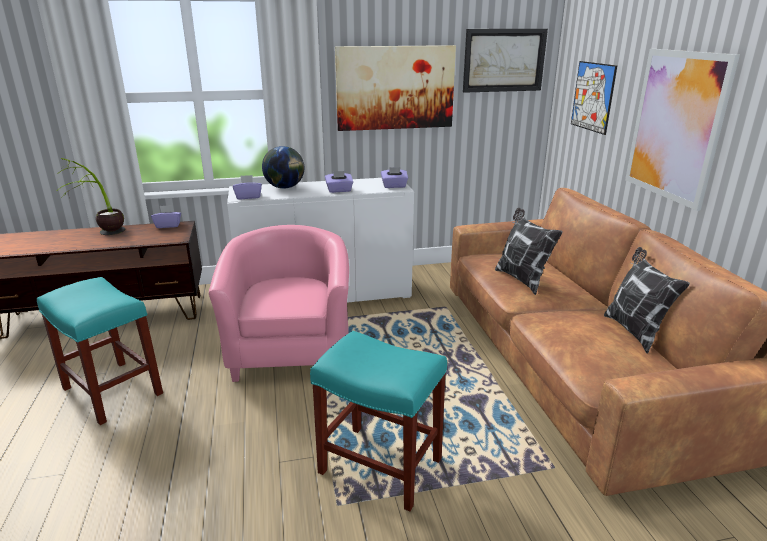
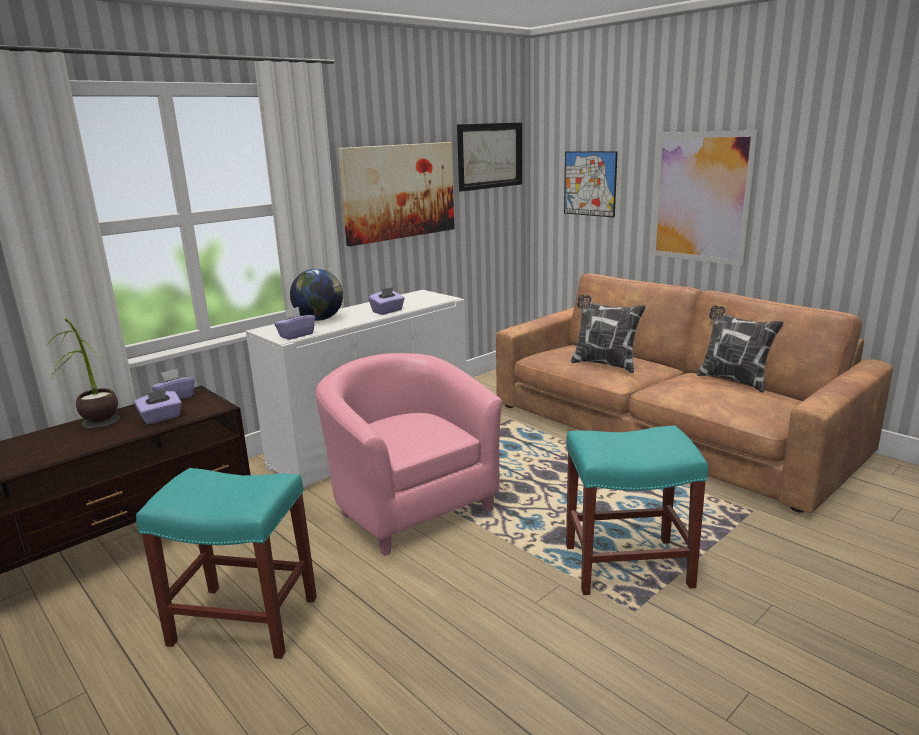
camera: 30 degrees left, 5 degrees down
purple tissue box [381,167,408,188] -> purple tissue box moved to [134,389,182,424]

